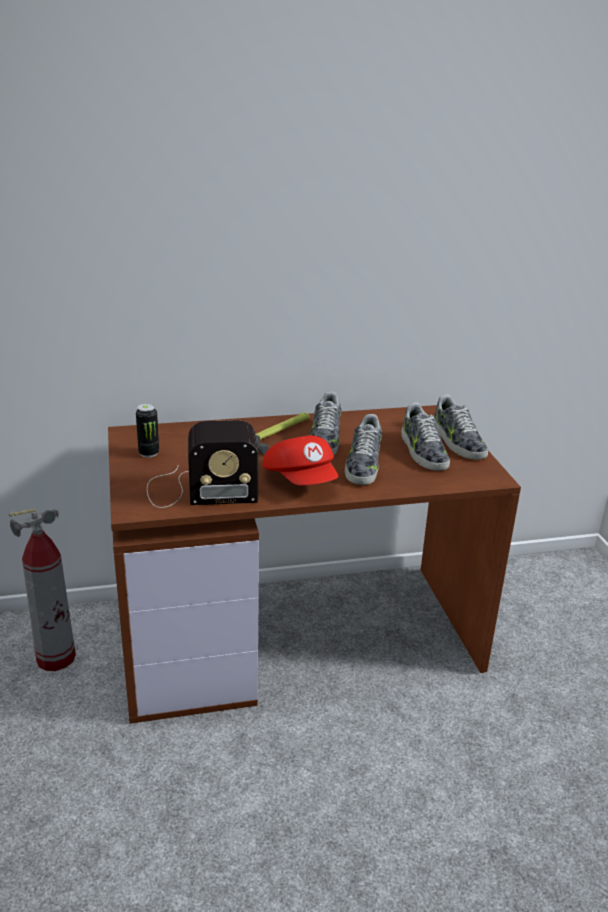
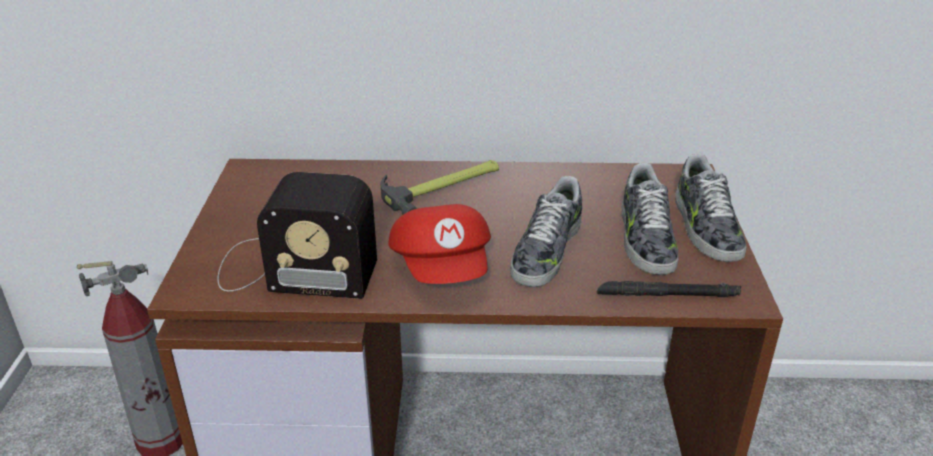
camera: 15 degrees right, 5 degrees up
can [136,404,159,458] -> none
shoe [310,392,341,455] -> none
none -> black flashlight [597,281,741,297]

